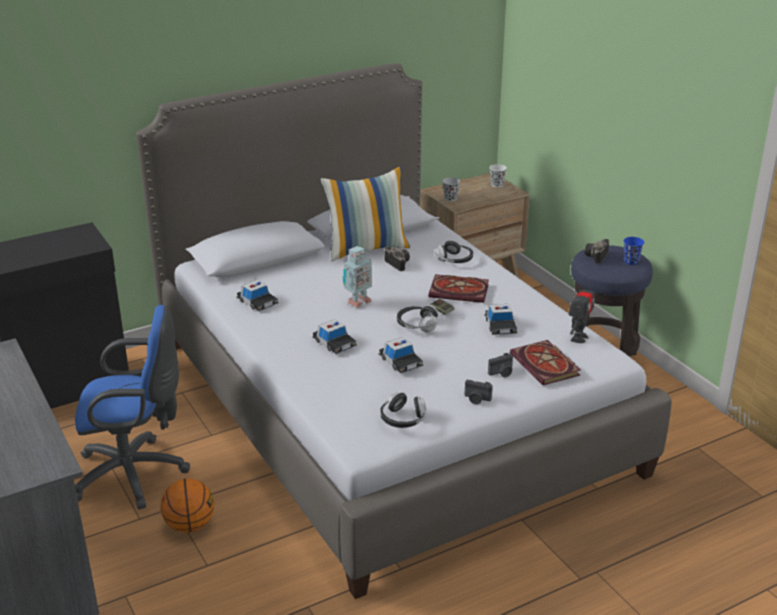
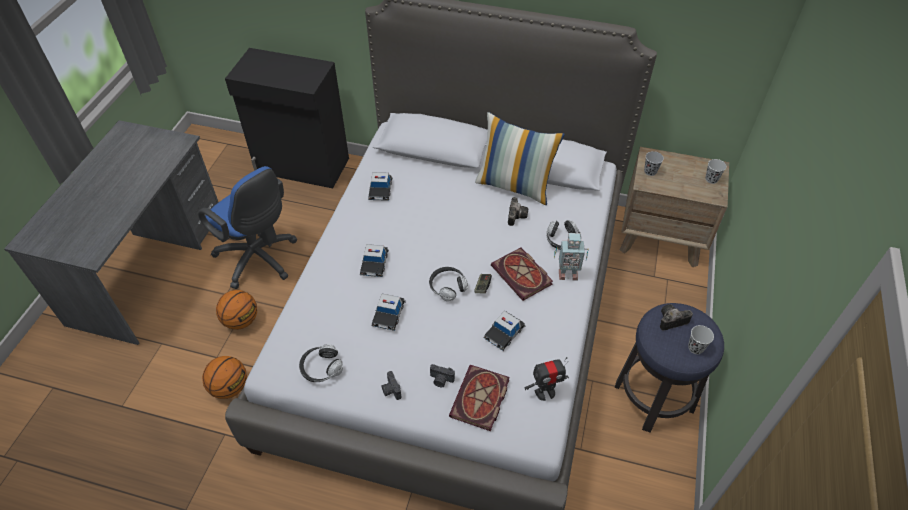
camera: 45 degrees right, 20 degrees up
toy robot [343,246,372,308] -> toy robot moved to [554,233,588,280]
blue cup [624,237,644,265] -> white cup [688,325,714,354]
none -> basketball [202,356,247,399]

